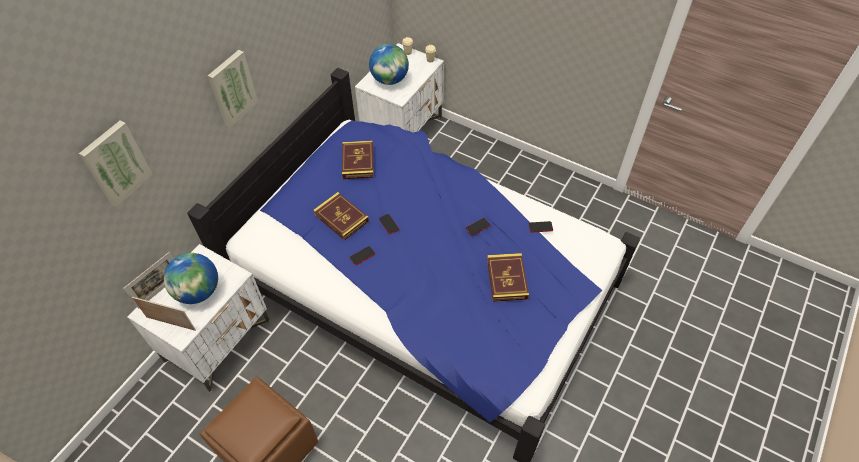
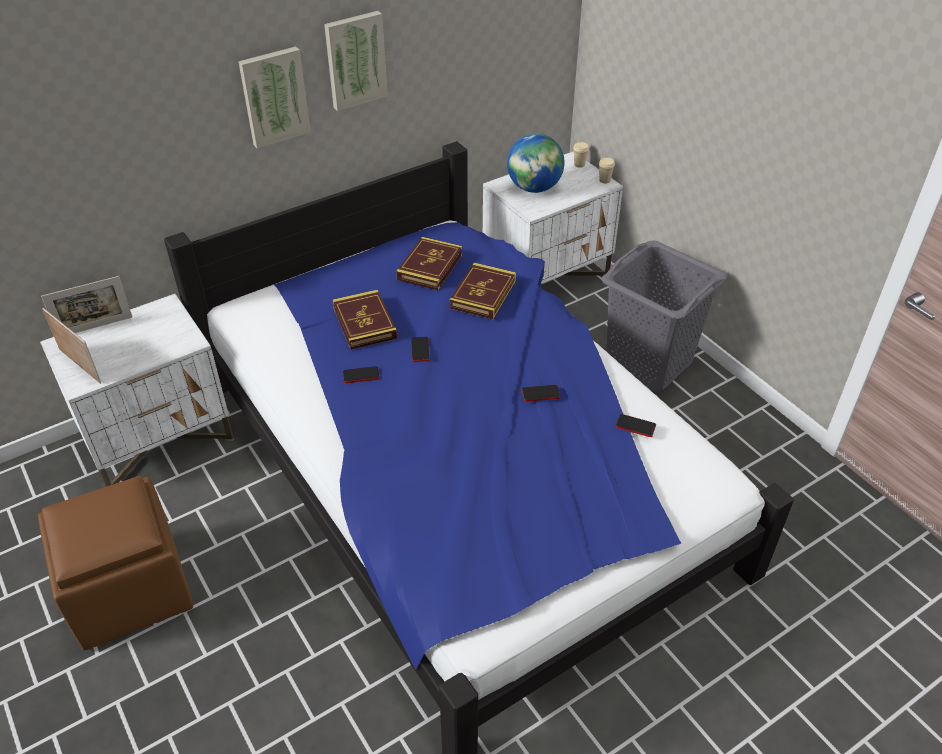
camera: 25 degrees right, 10 degrees down
picture [79,120,153,207] -> picture moved to [324,11,388,111]
globe [164,253,218,304] -> none
book [487,253,529,302] -> book moved to [450,262,516,319]
none -> grey laundry basket [602,241,727,392]

